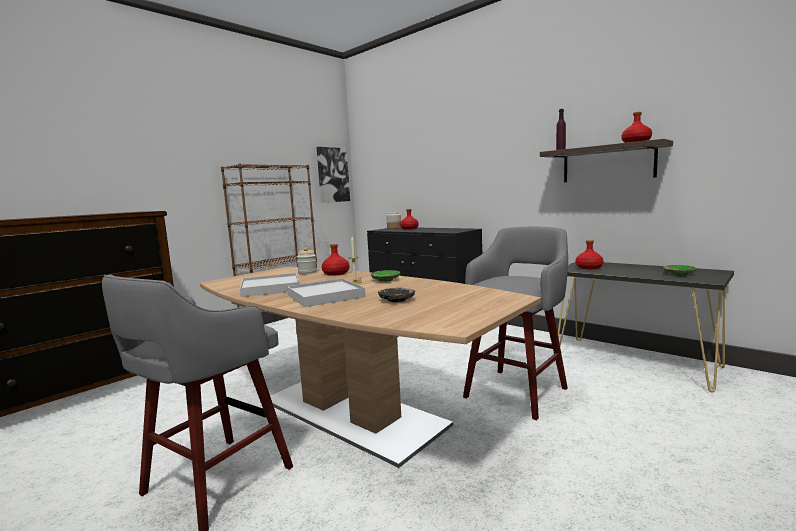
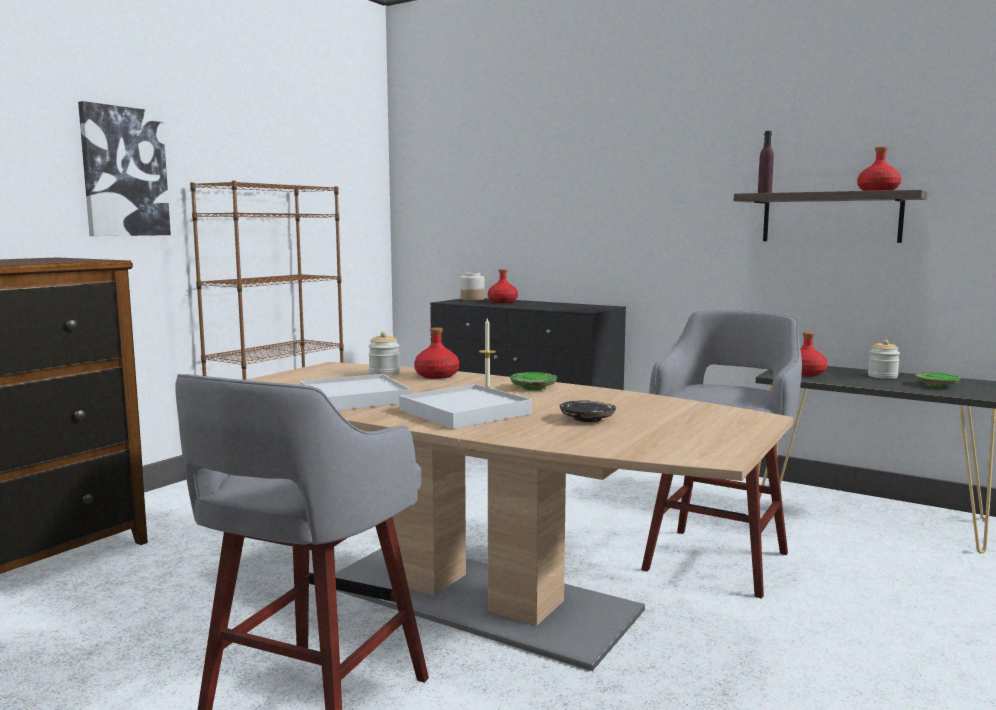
camera: 10 degrees left, 0 degrees up
picture [317,147,350,203] -> picture moved to [78,101,171,236]
none -> jar [868,340,900,379]

